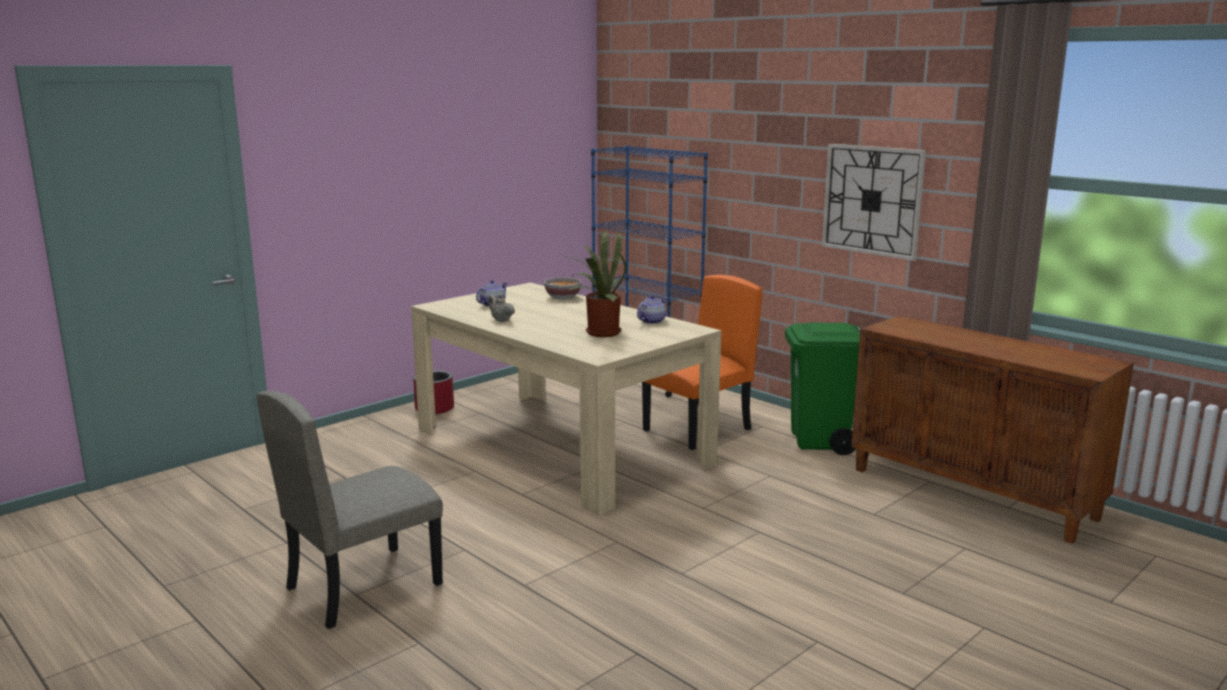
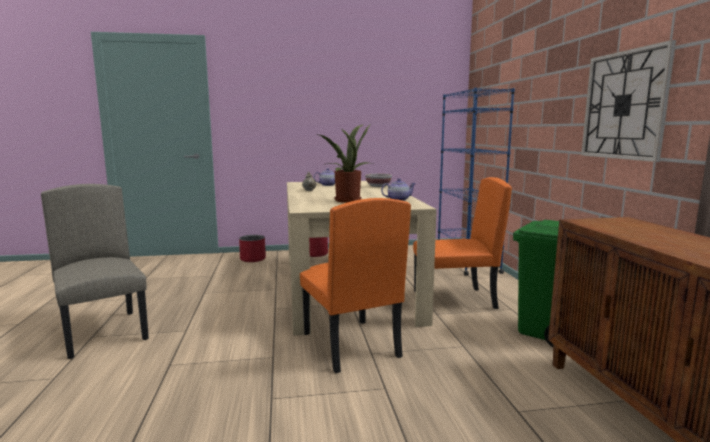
camera: 35 degrees right, 5 degrees down
beige chair [256,391,443,629] -> beige chair turned 60 degrees clockwise [41,184,149,359]
none -> red planter [239,235,266,262]
none -> orange chair [300,198,411,373]

